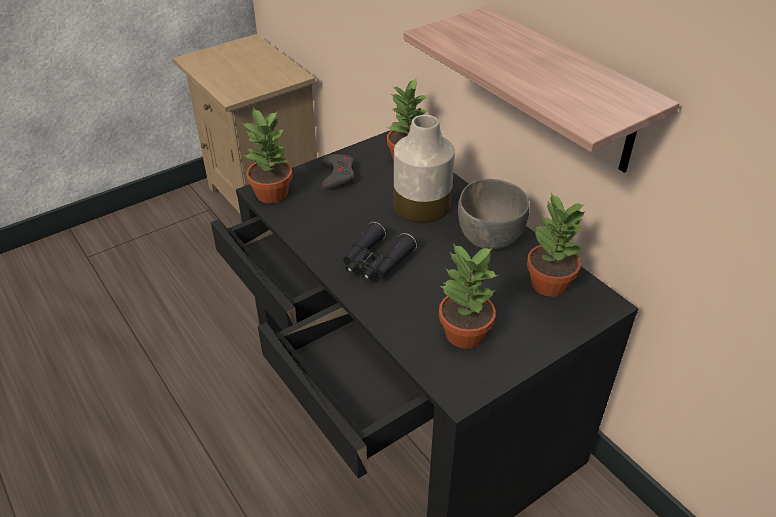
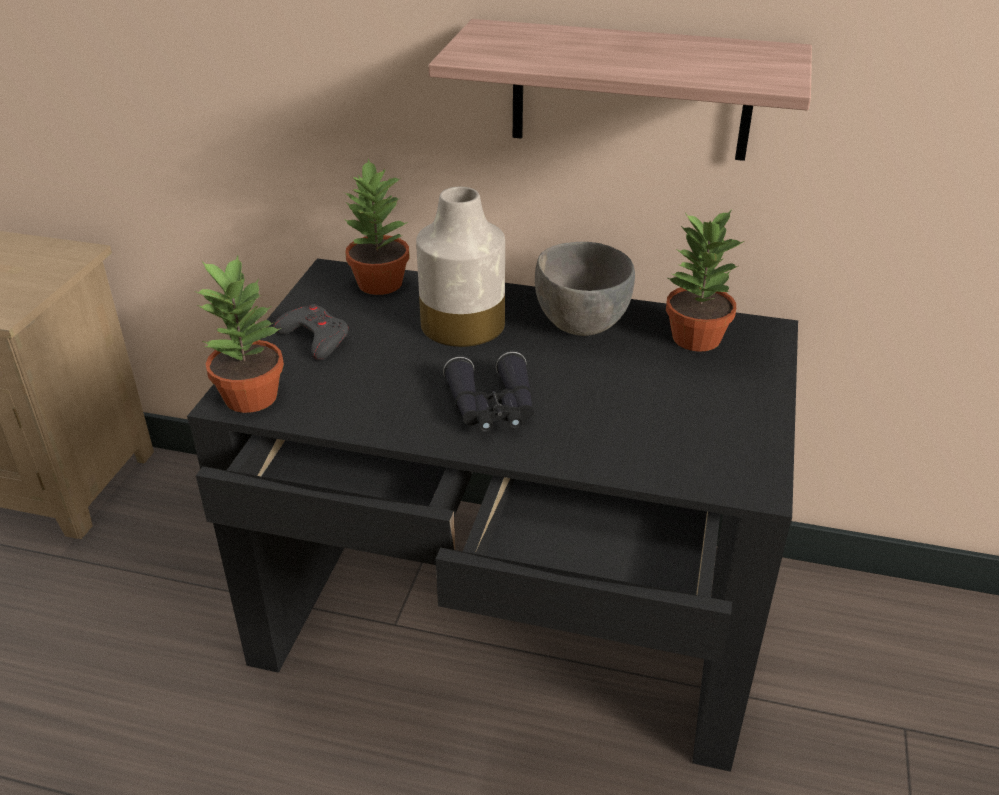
camera: 40 degrees left, 5 degrees down
potted plant [439,244,499,349] -> none

